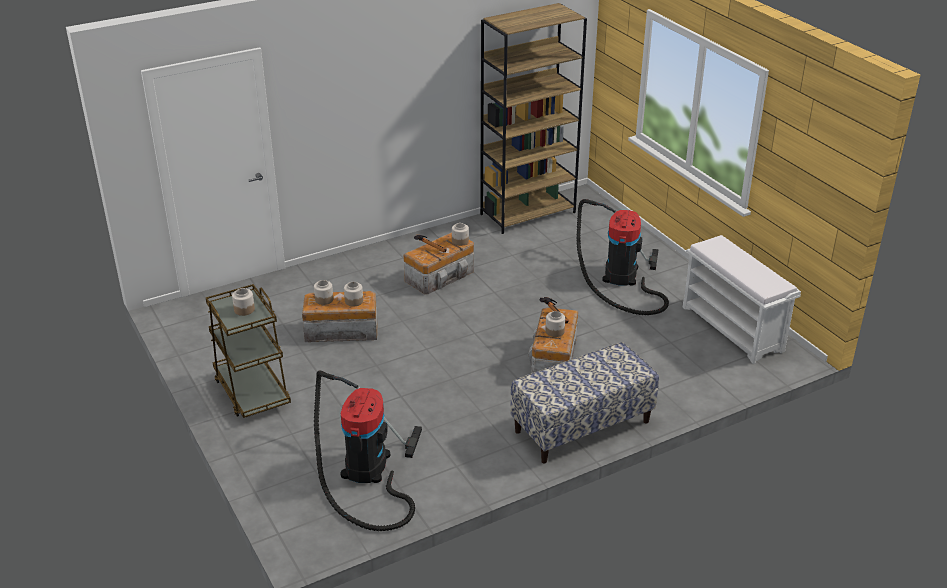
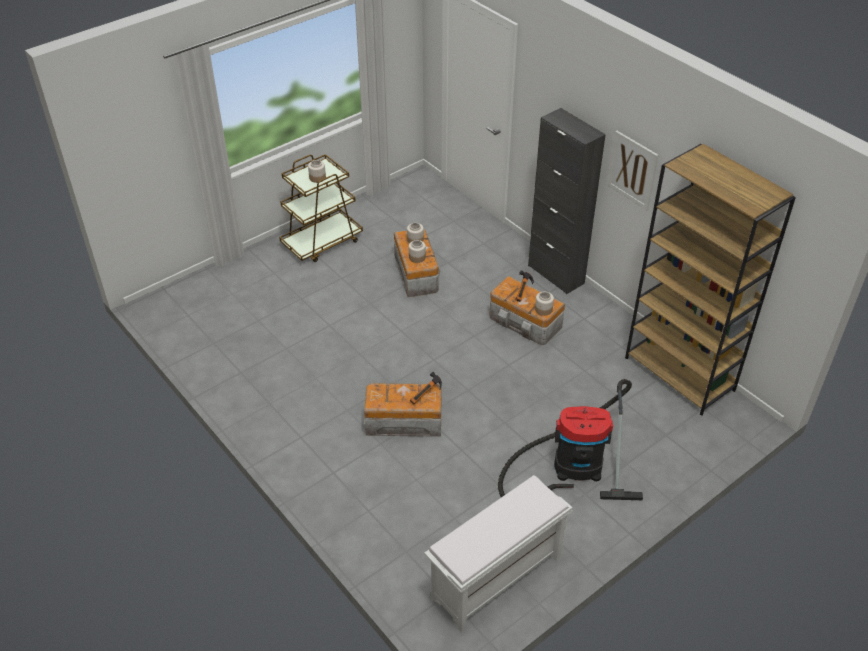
camera: 80 degrees right, 10 degrees up
vacuum cleaner [314,370,422,531] -> none
bench [511,342,659,463] -> none
jar [545,311,565,337] -> none
none -> black cabinet [528,108,606,294]
none -> picture [607,131,658,210]

